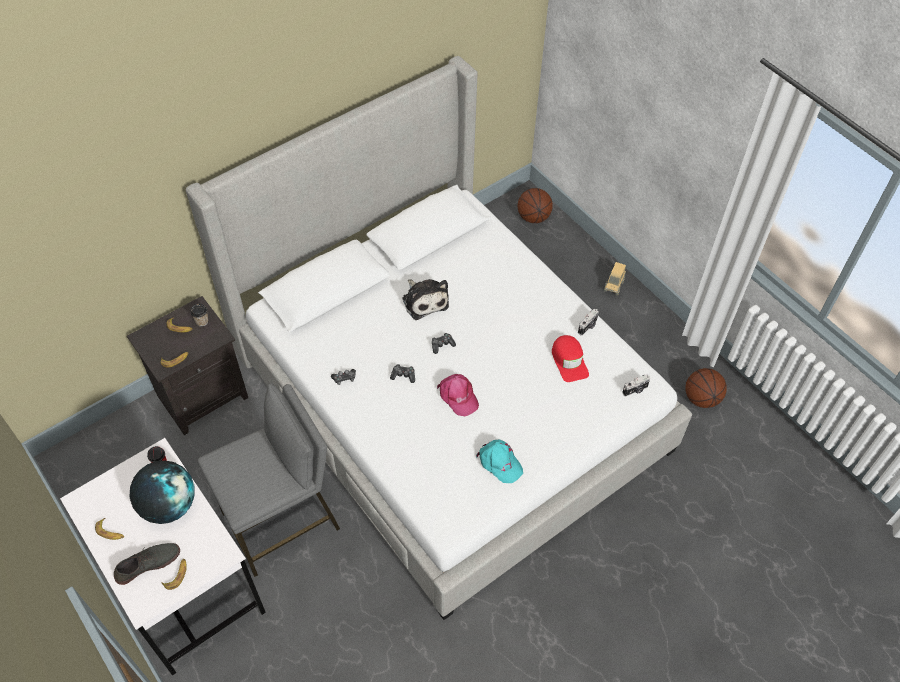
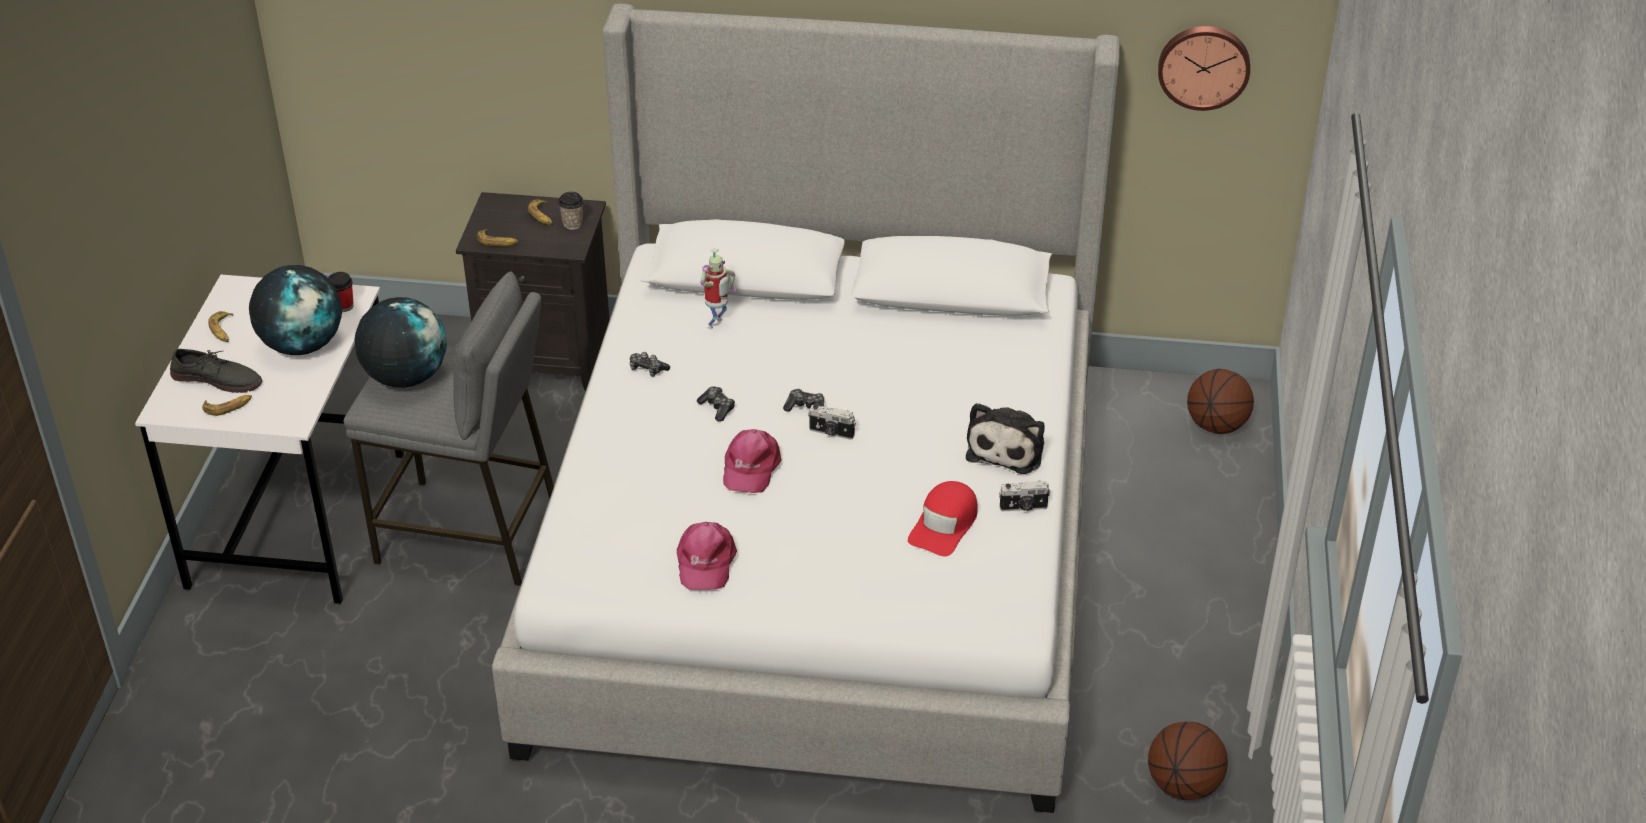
camera: 45 degrees right, 15 degrees down
plush toy [402,279,449,320] -> plush toy moved to [966,403,1045,474]
turquoise cap [476,439,523,483] -> pink cap [677,522,737,590]
toy truck [604,262,626,295] -> none
camera [622,374,650,396] -> camera moved to [808,405,856,440]
none -> globe [355,297,447,388]
none -> toy robot [700,248,736,329]
none -> wall clock [1158,26,1250,111]

